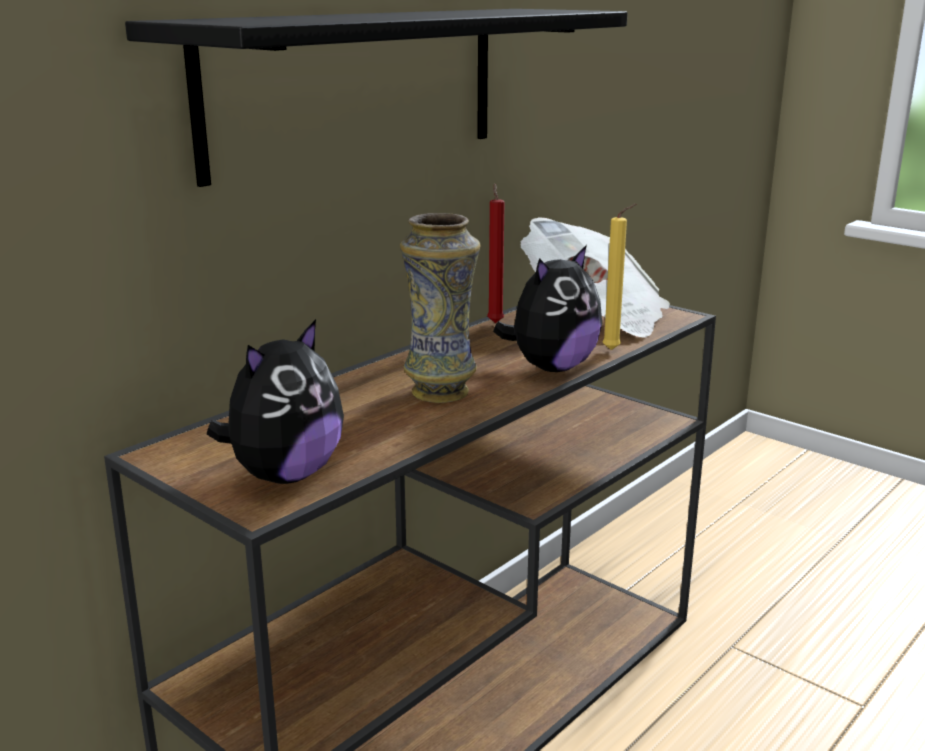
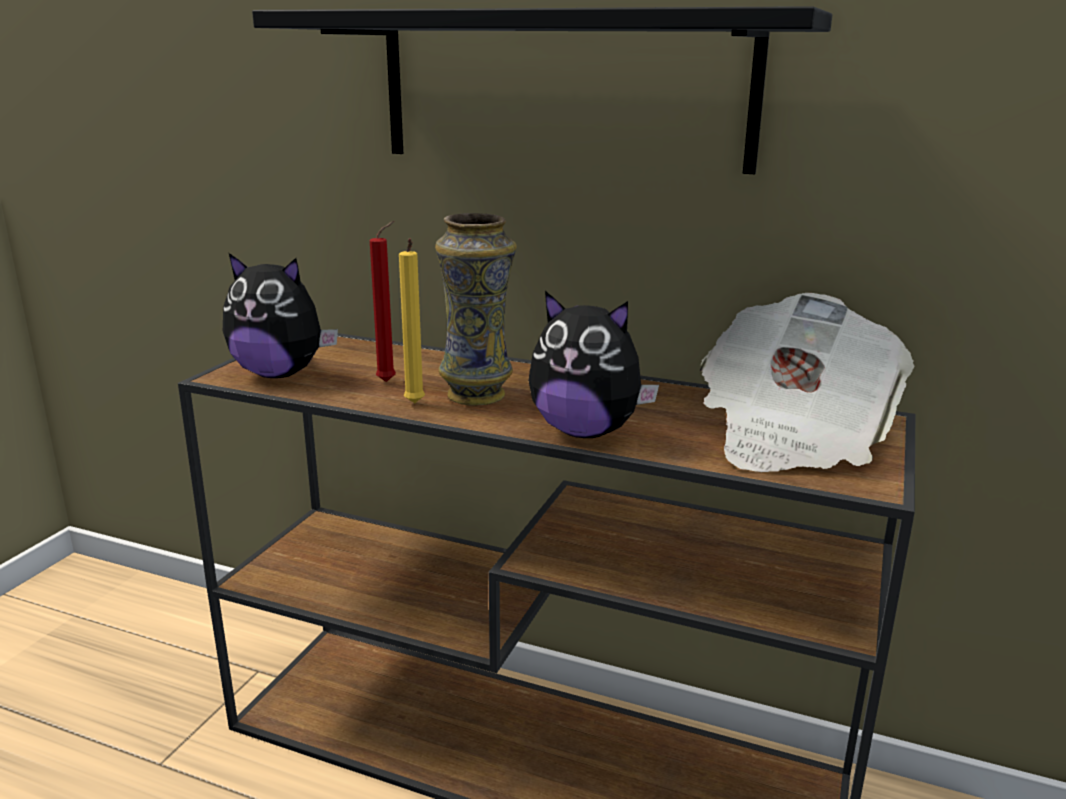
camera: 70 degrees right, 0 degrees up
red candle [487,184,505,323] -> red candle moved to [370,221,396,382]
yellow candle [602,204,637,350] -> yellow candle moved to [399,238,425,403]

